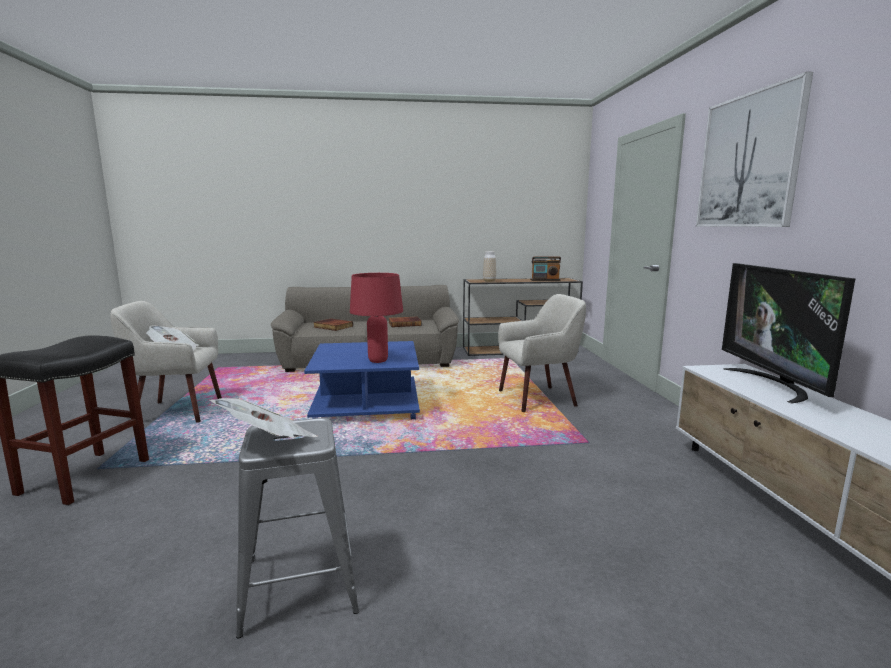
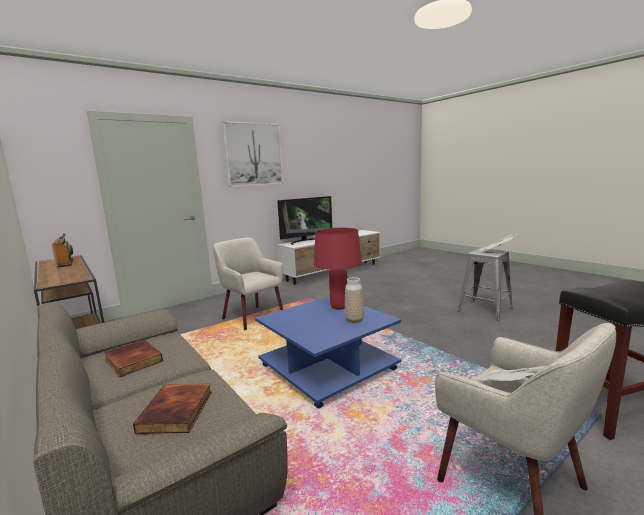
camera: 120 degrees left, 0 degrees up
vase [483,251,496,282] -> vase moved to [345,277,364,323]

